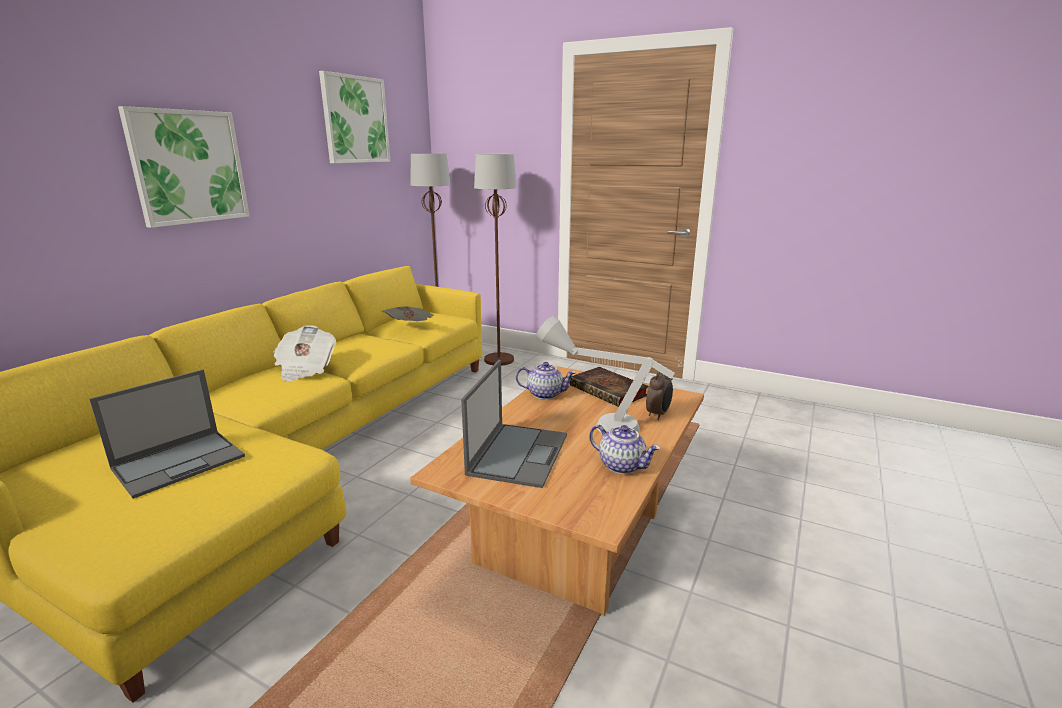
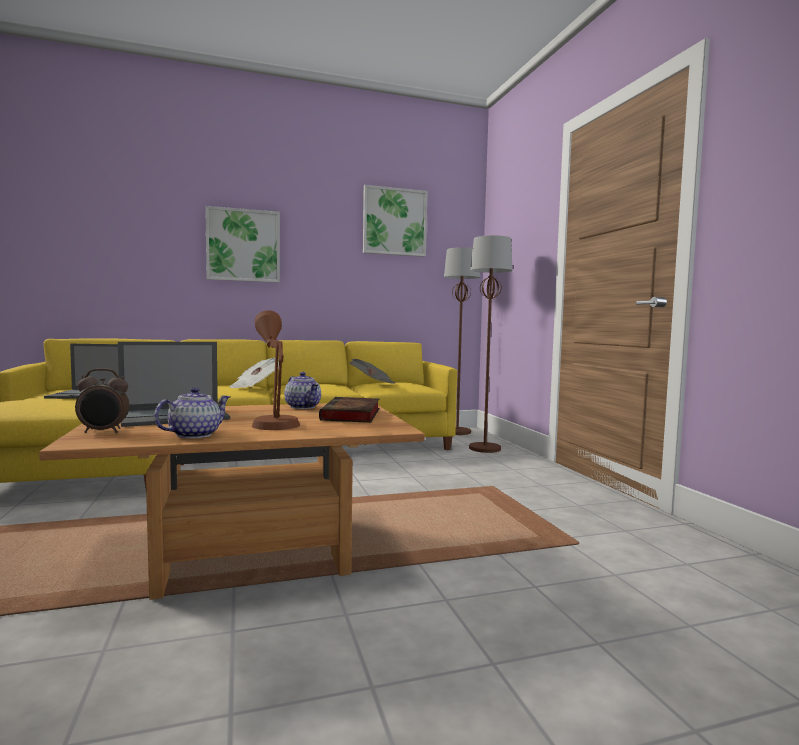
camera: 45 degrees right, 15 degrees down
grey table lamp [536,316,675,432] -> brown table lamp [252,310,300,430]
teapot [589,425,661,474] -> teapot turned 135 degrees counterclockwise [154,387,230,439]
alarm clock [646,366,673,420] -> alarm clock moved to [75,369,130,433]

